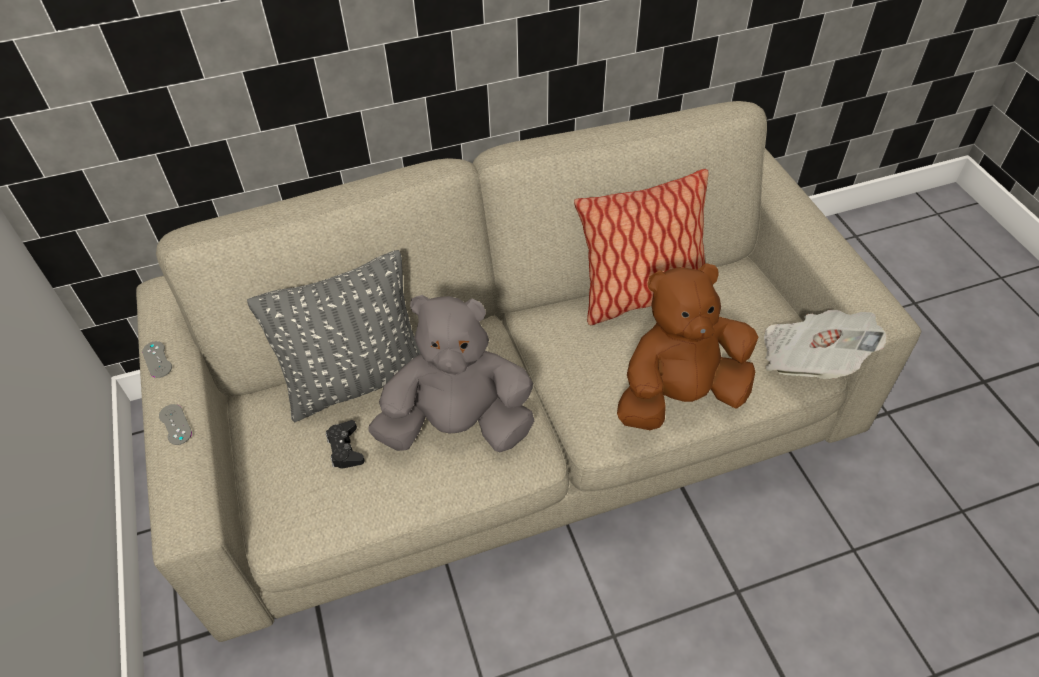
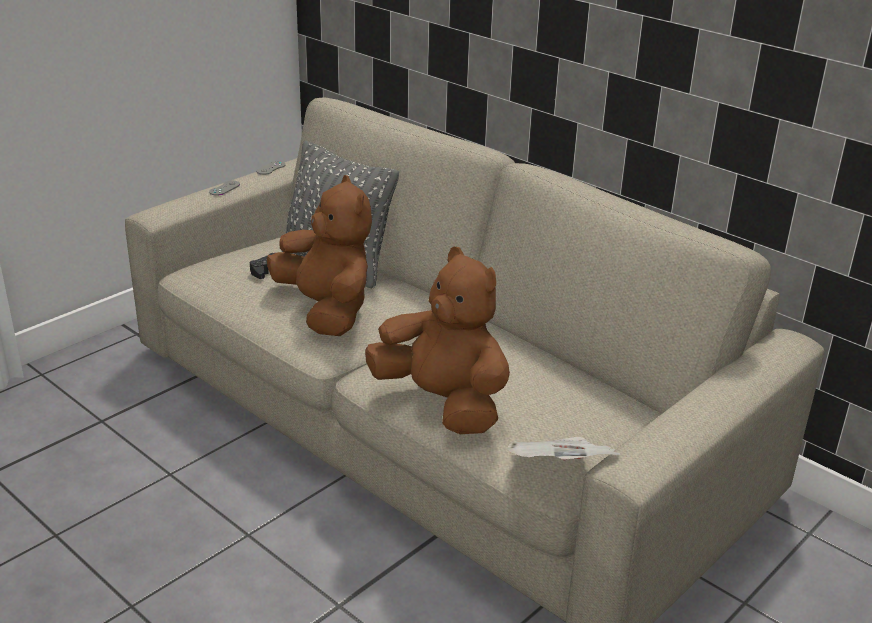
camera: 60 degrees right, 20 degrees down
grey plush toy [368,295,534,452] -> brown plush toy [267,175,372,336]
pillow [574,169,709,325] -> none

